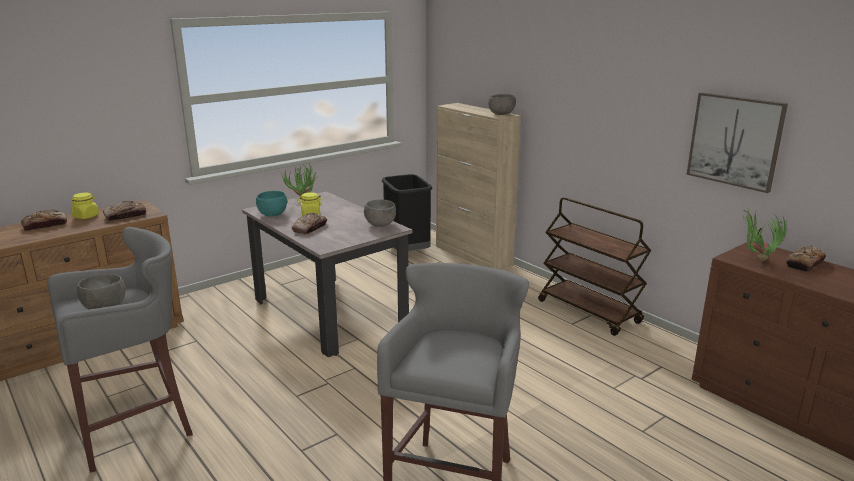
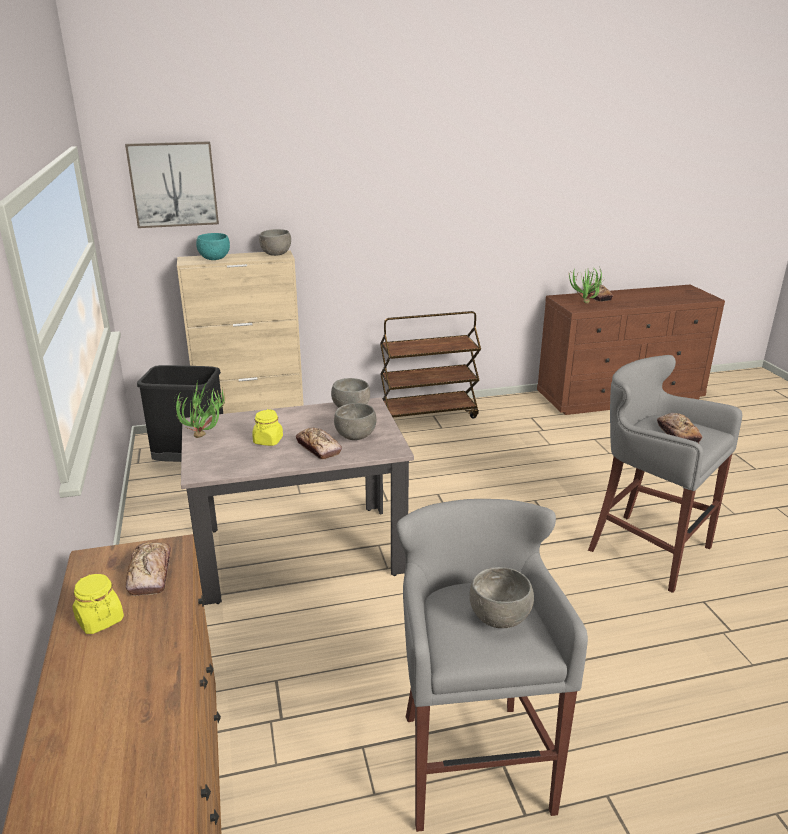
camera: 65 degrees left, 5 degrees up
bread [21,209,67,231] -> bread moved to [657,413,702,444]
turquoise bowl [256,191,287,217] -> turquoise bowl moved to [196,233,230,260]
picture [687,92,788,193] -> picture moved to [125,141,219,228]
none -> grey bowl [334,403,377,440]

